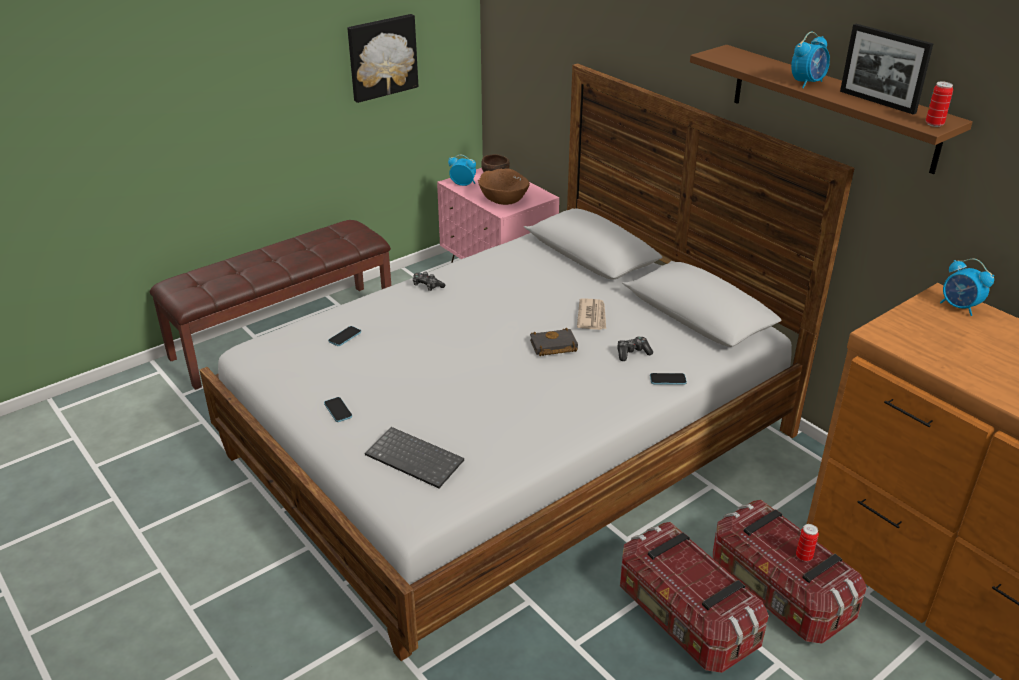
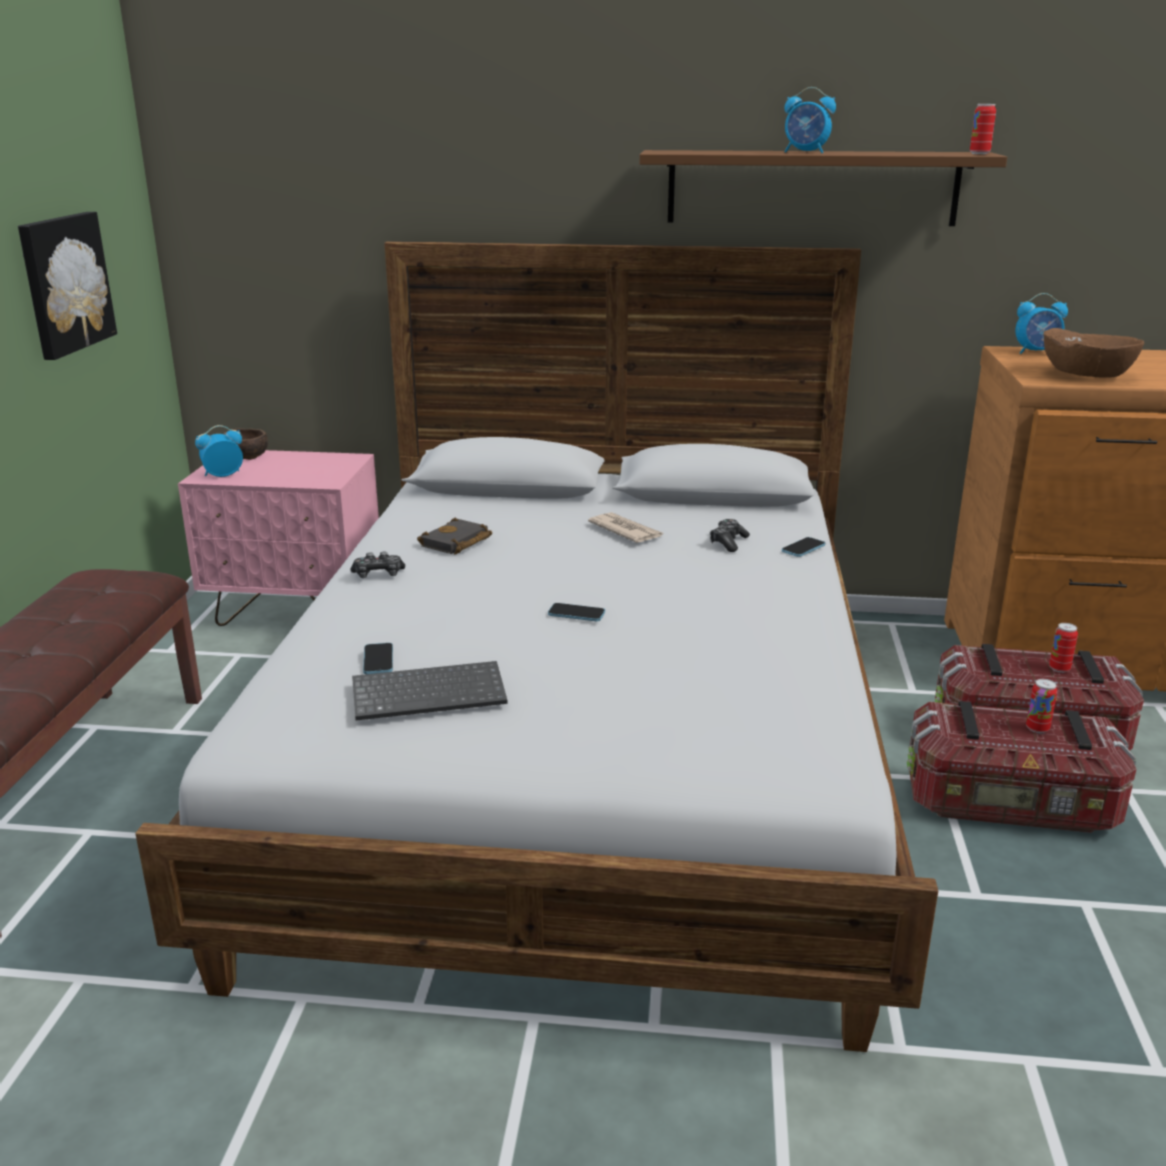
camera: 45 degrees left, 10 degrees down
phone [324,397,352,422] -> phone moved to [548,603,605,621]
keyboard [365,427,464,488] -> keyboard moved to [352,661,507,720]
brown bowl [478,169,530,205] -> brown bowl moved to [1044,328,1144,378]
black book [530,328,578,356] -> black book moved to [417,518,492,554]
alarm clock [791,32,830,88] -> alarm clock turned 105 degrees clockwise [785,87,836,153]
picture frame [840,24,933,115] -> none
none -> can [1026,679,1057,733]

